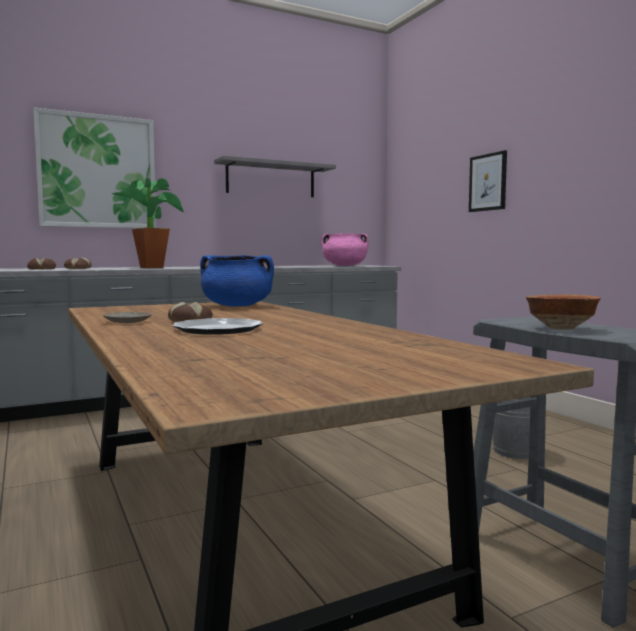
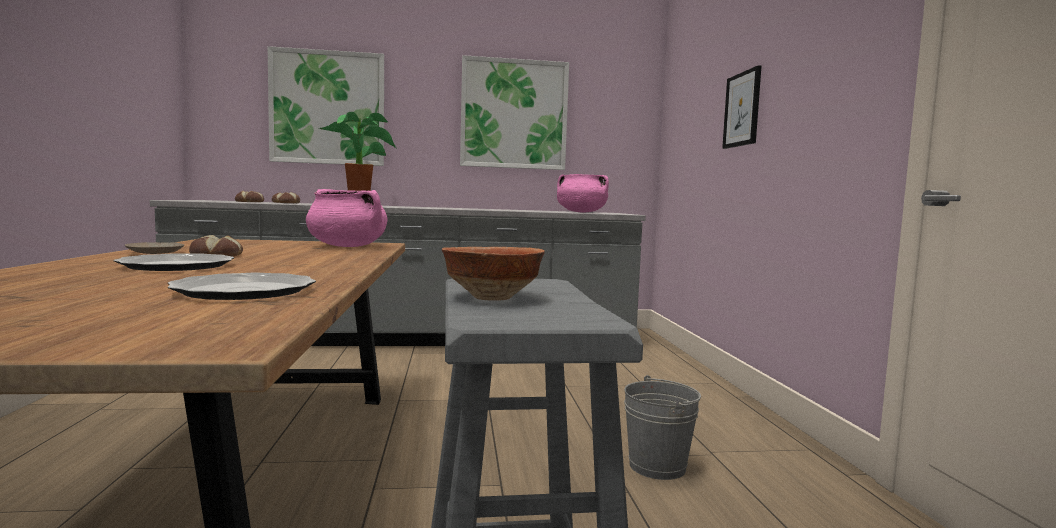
camera: 20 degrees right, 0 degrees up
blue cooking pot [200,255,274,307] -> pink cooking pot [306,189,388,247]
grey shelf [214,155,336,197] -> picture [460,55,569,170]
none -> plate [168,273,316,300]

